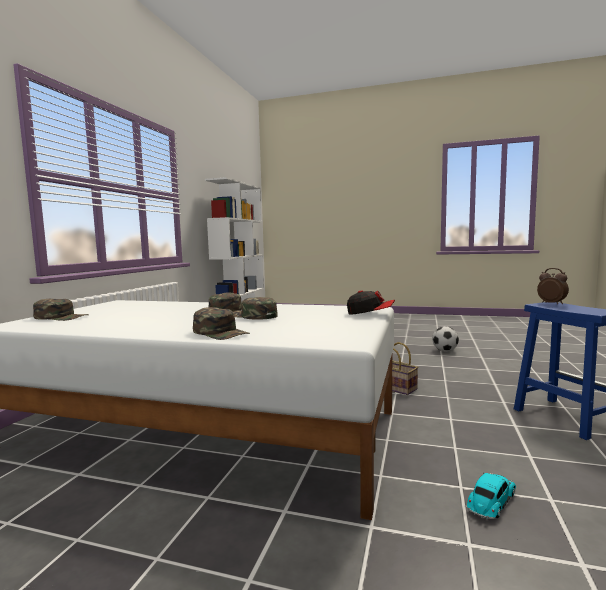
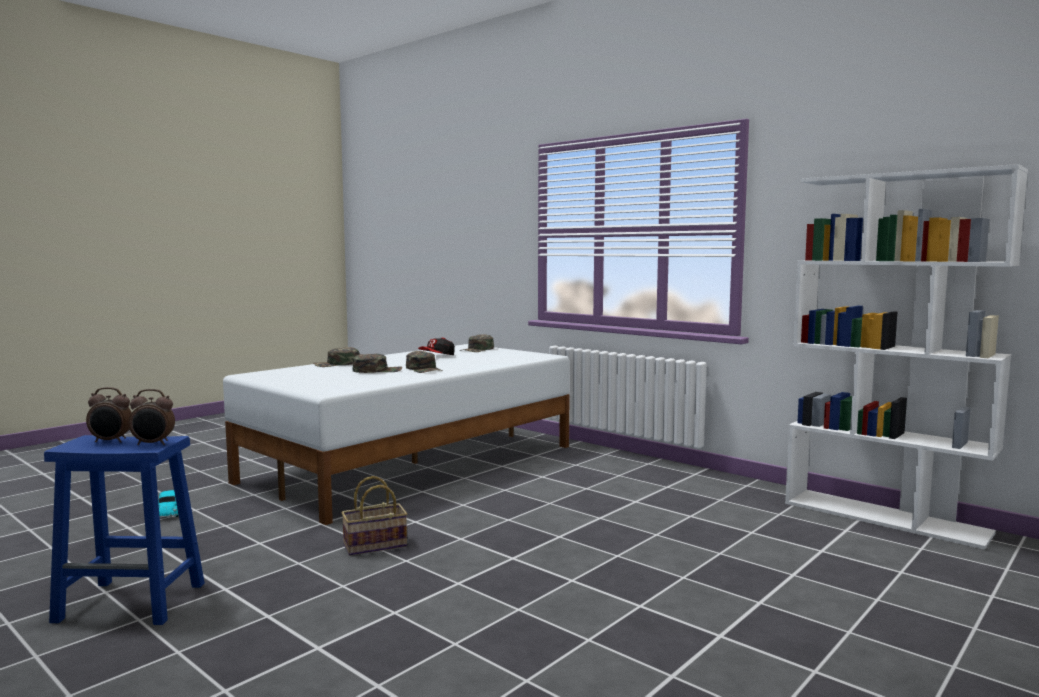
camera: 115 degrees right, 0 degrees up
cap [347,290,395,315] -> cap moved to [418,338,455,355]
football [432,326,459,351] -> none
none -> alarm clock [86,387,132,443]

